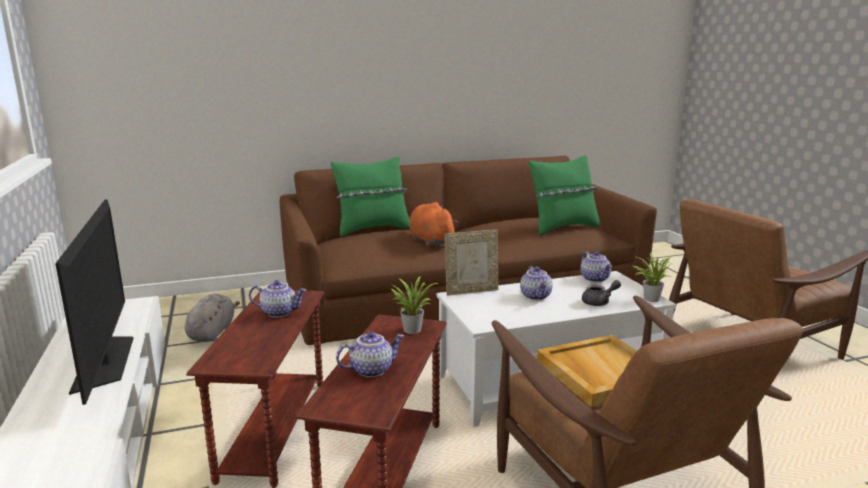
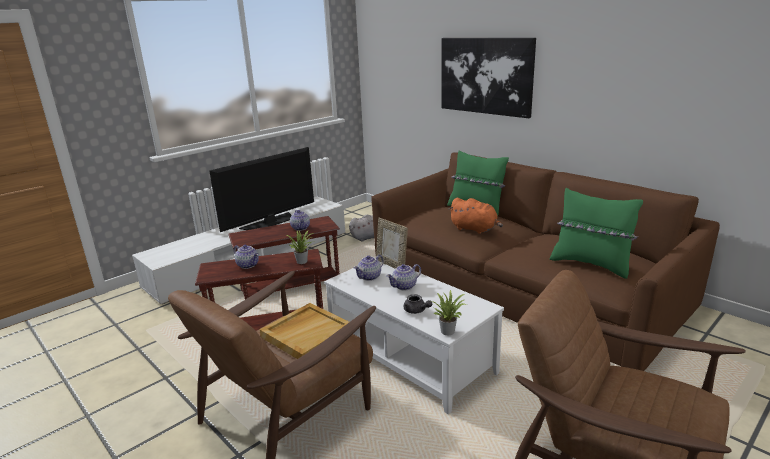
camera: 65 degrees right, 5 degrees up
orange plush toy [409,202,458,246] -> orange plush toy turned 90 degrees clockwise [449,198,503,234]
teapot [581,251,612,282] -> teapot moved to [354,255,384,281]
none -> picture [442,38,536,118]

